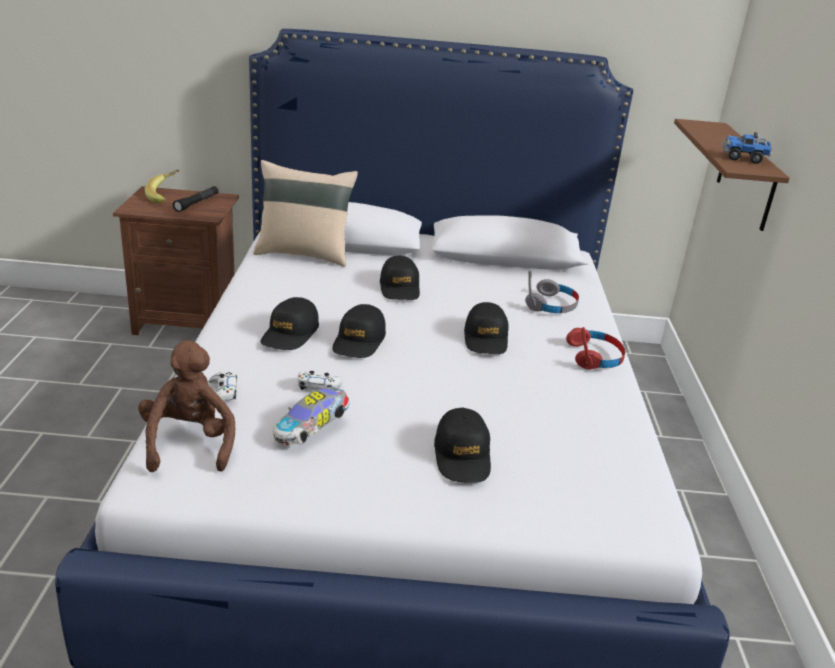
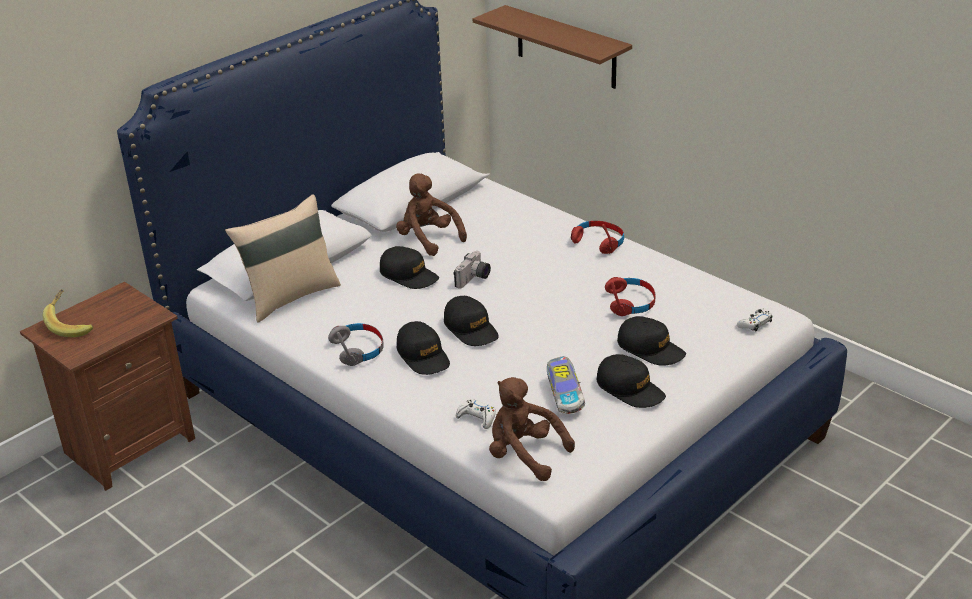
camera: 45 degrees left, 5 degrees up
black flashlight [173,186,219,212] -> none
white game controller [297,371,342,391] -> white game controller moved to [737,308,773,331]
black cap [464,302,509,354] -> black cap moved to [597,354,666,408]
grey headphones [525,270,579,313] -> grey headphones moved to [328,323,384,366]
toy truck [722,132,772,164] -> none
none -> brown plush toy [396,173,467,256]
none -> camera [453,251,491,288]
none -> red headphones [605,277,655,316]

